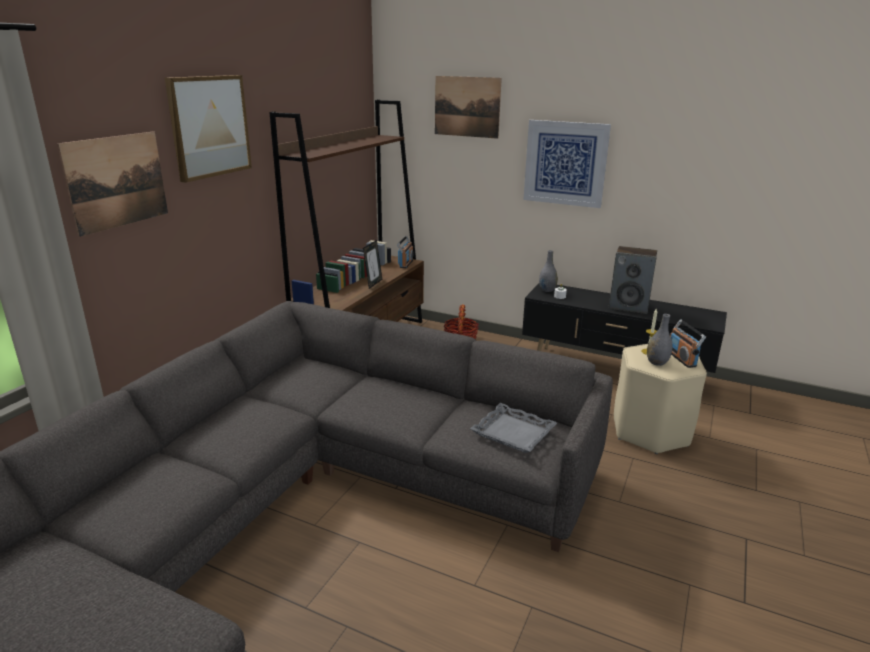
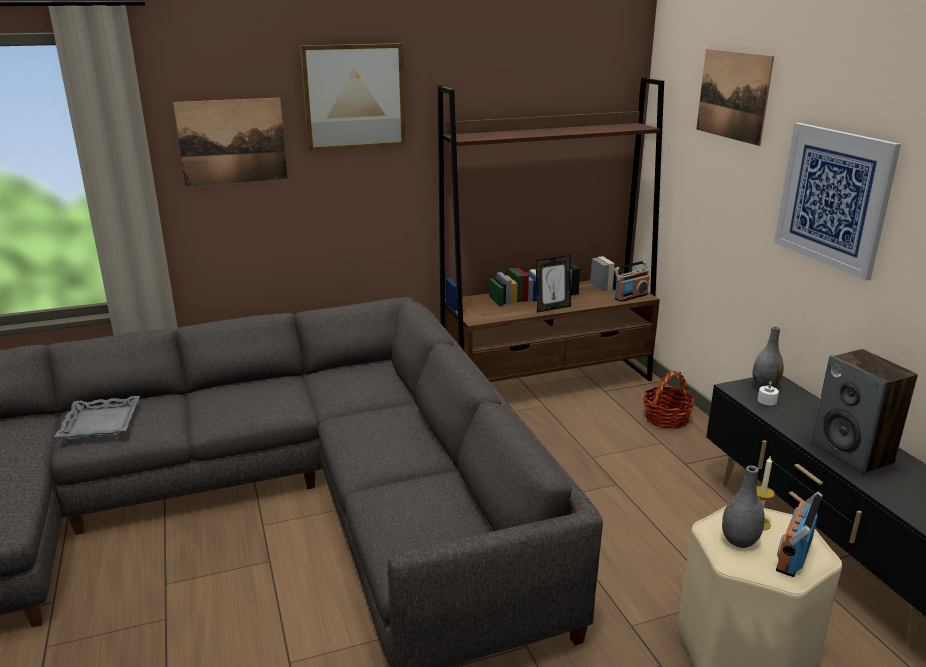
camera: 45 degrees right, 0 degrees up
grey tray [470,403,557,453] -> grey tray moved to [54,396,140,440]

